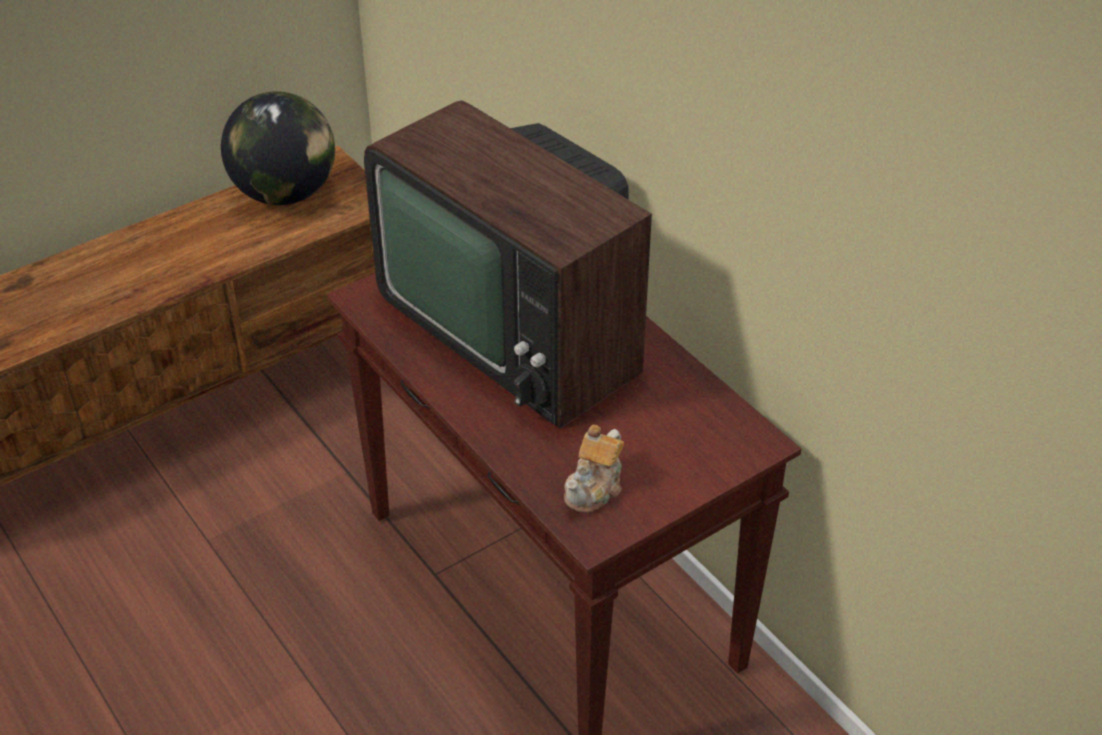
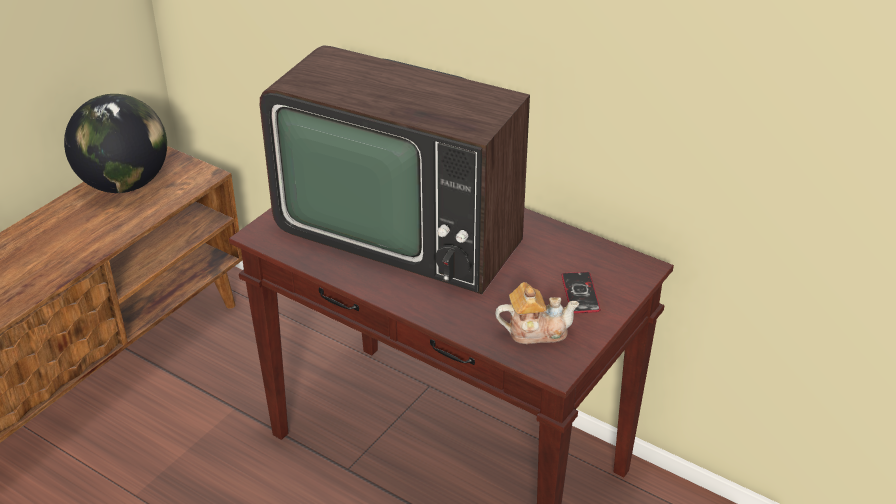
camera: 20 degrees left, 5 degrees down
teapot [564,425,624,513] -> teapot turned 105 degrees counterclockwise [495,282,580,344]
none -> phone [561,272,600,313]

